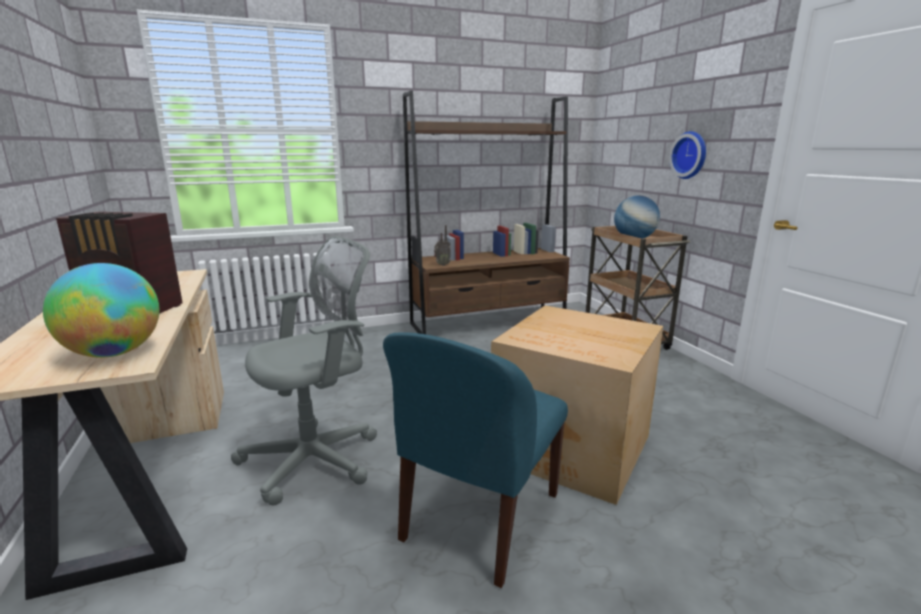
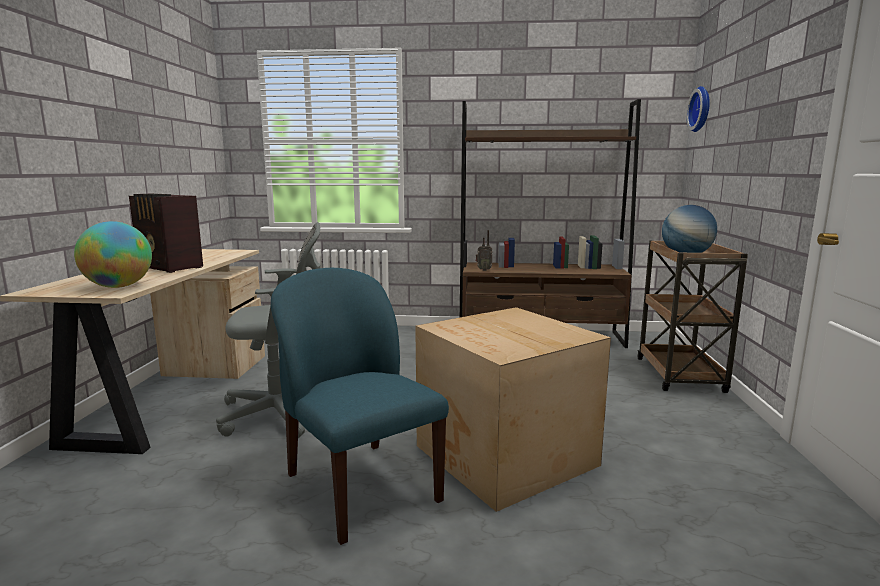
camera: 25 degrees right, 5 degrees down
blue chair [383,332,568,588] -> blue chair turned 90 degrees clockwise [271,268,449,545]
wall clock [669,131,706,179] -> wall clock moved to [686,86,710,132]

